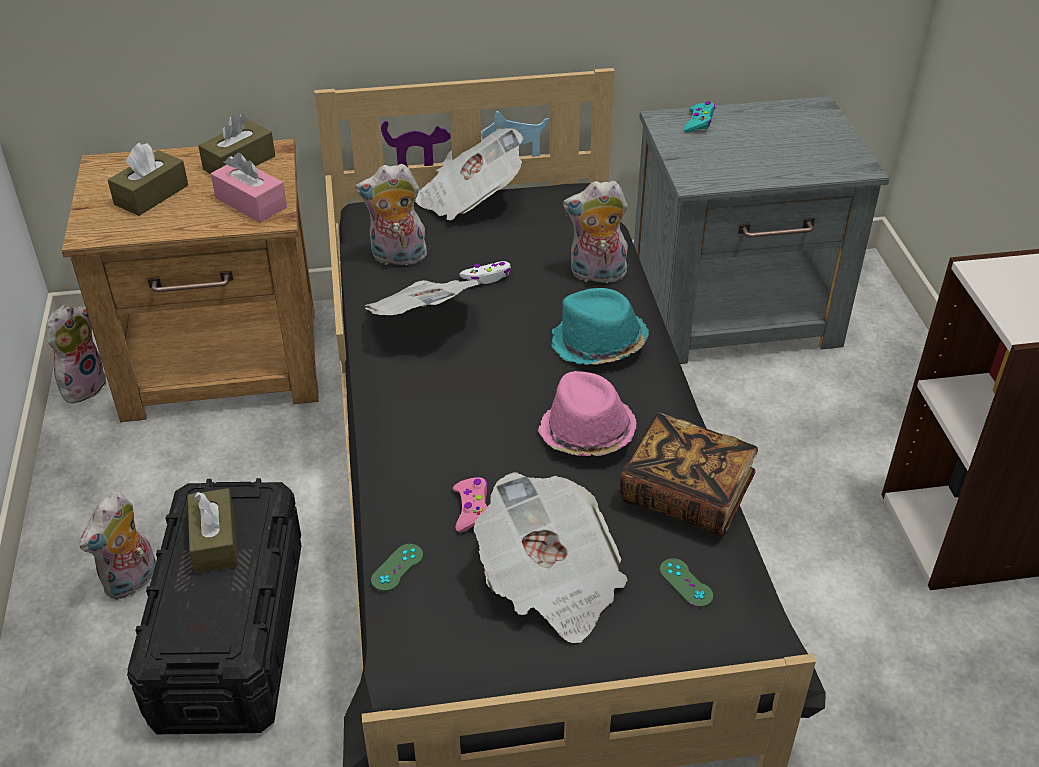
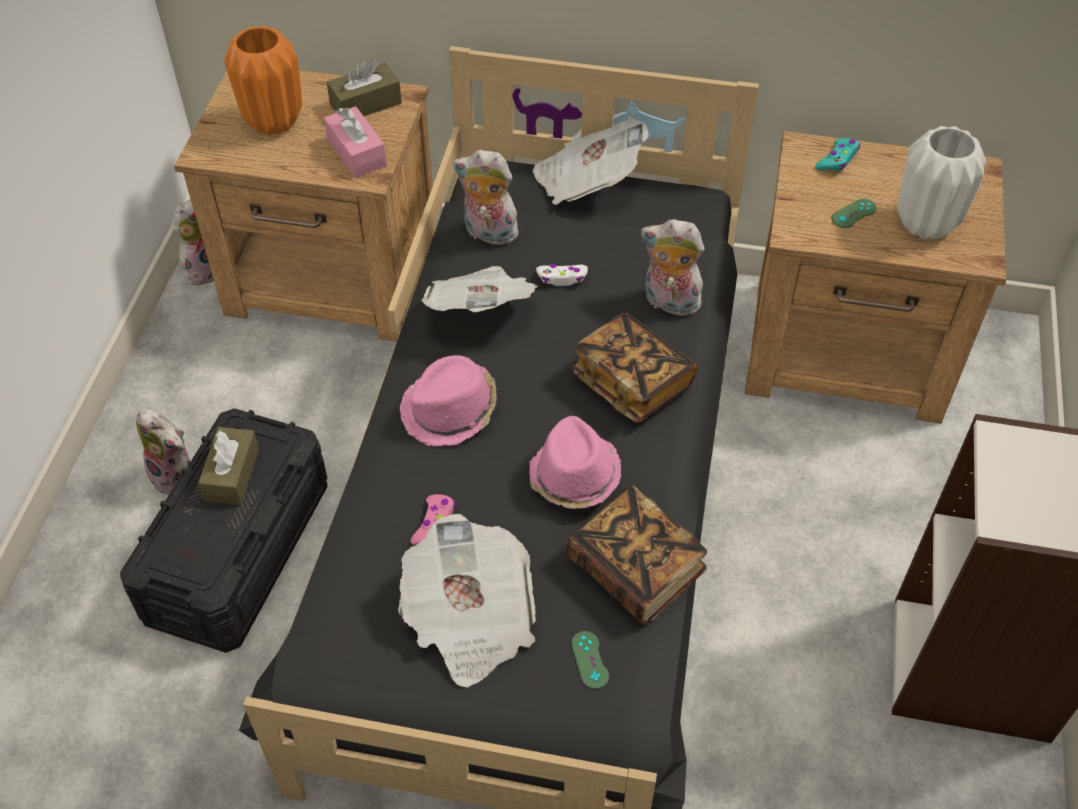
camera: 20 degrees right, 10 degrees up
plush toy [80,492,156,600] -> plush toy turned 105 degrees counterclockwise [136,408,190,495]
brown tissue box [108,143,188,216] -> orange vase [224,26,302,135]
green game controller [371,544,423,592] -> green game controller moved to [831,199,877,228]
turquoise hat [552,288,649,365] -> book [571,313,698,423]
grey nightstand [634,96,889,364] -> brown nightstand [745,131,1006,423]
none -> pink hat [400,355,497,446]
none -> white vase [897,126,986,239]

